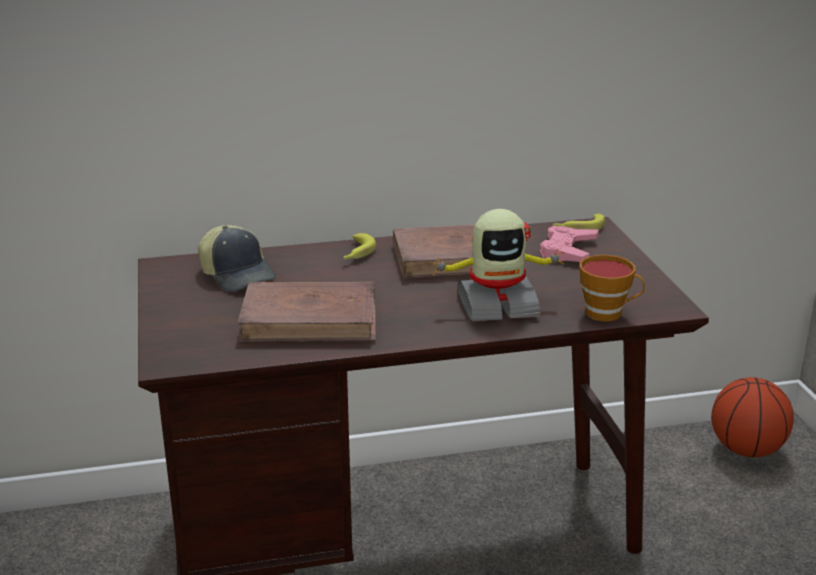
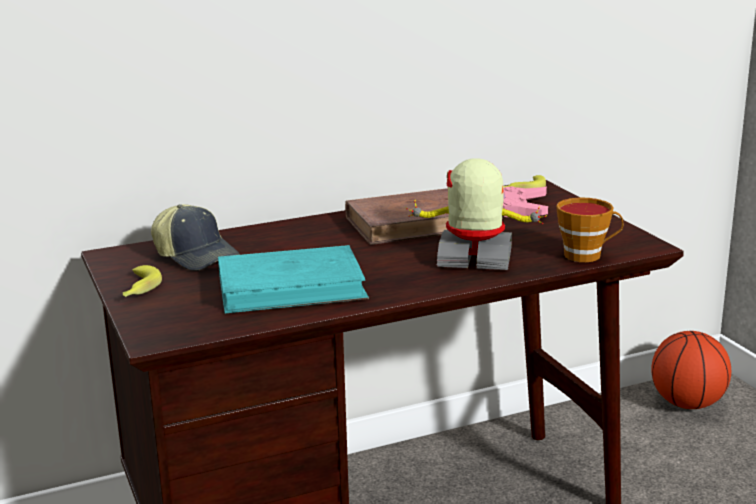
camera: 10 degrees left, 5 degrees down
brown book [237,282,376,342] -> turquoise book [218,245,369,314]
banana [344,233,376,260] -> banana moved to [123,265,162,297]
toy robot [430,209,564,322] -> toy robot turned 150 degrees counterclockwise [406,158,547,270]

